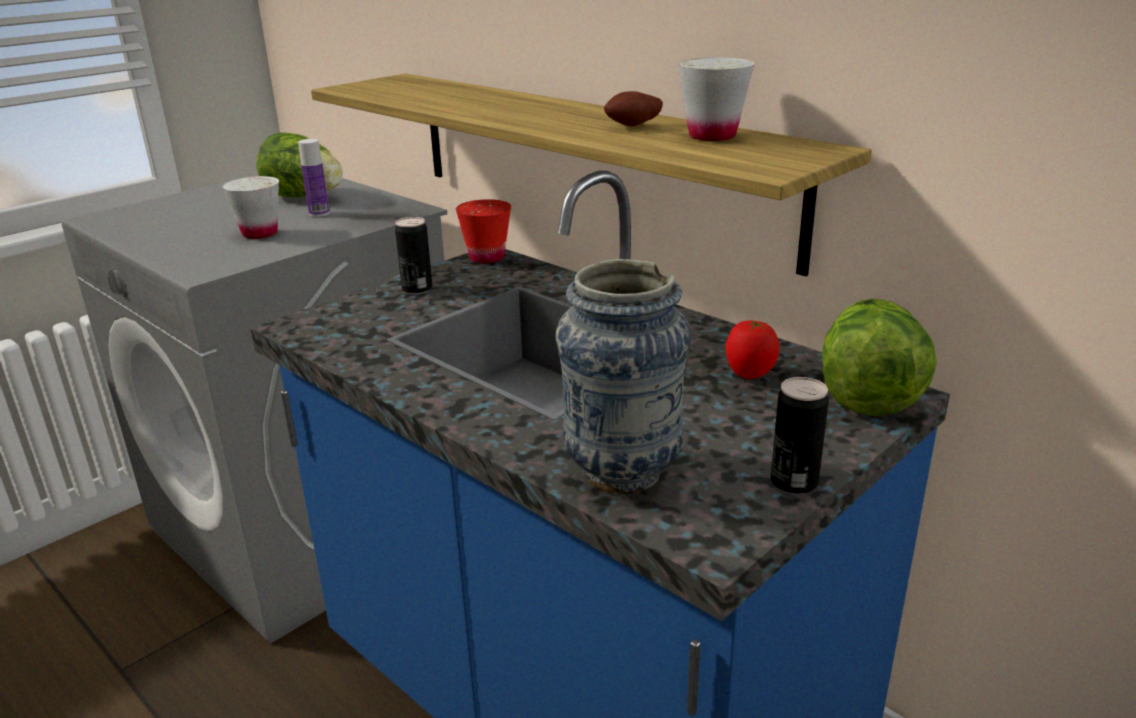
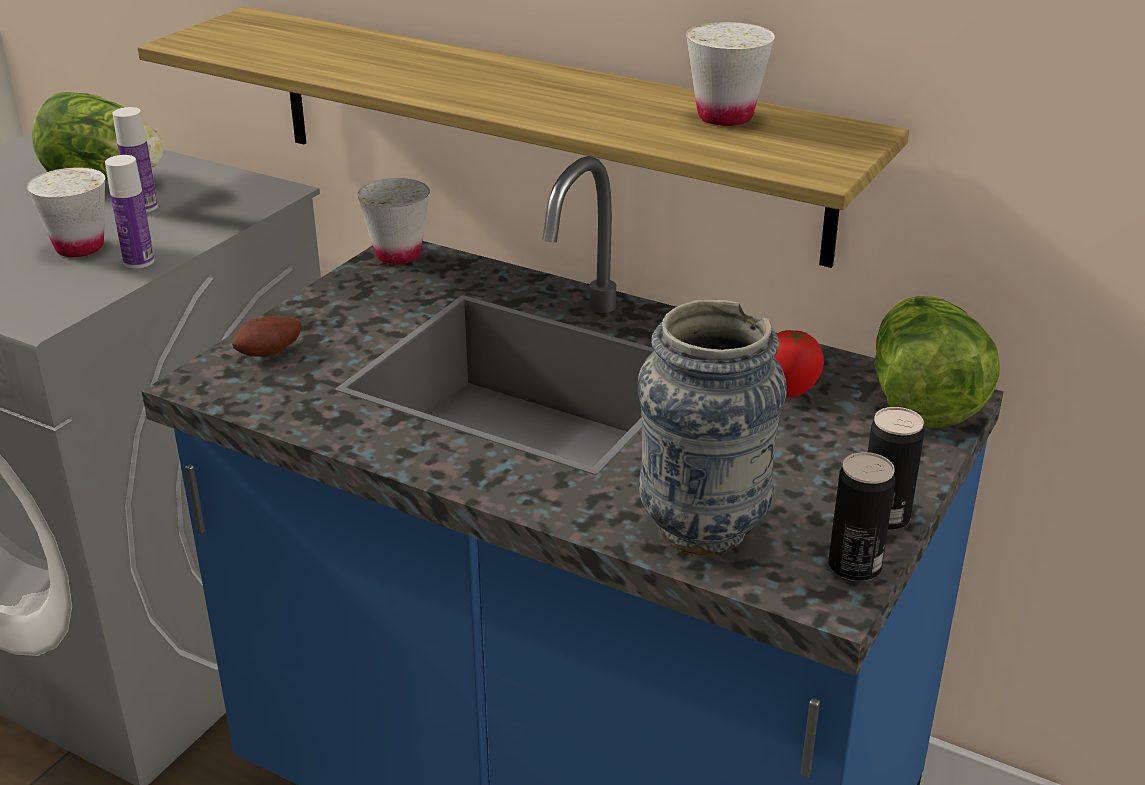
camera: 15 degrees left, 5 degrees up
can [395,217,433,294] -> can moved to [828,452,895,581]
red cup [456,199,511,264] -> white cup [357,178,430,264]
potato [604,91,663,126] -> potato moved to [231,316,301,357]
none -> bottle [105,155,155,268]

